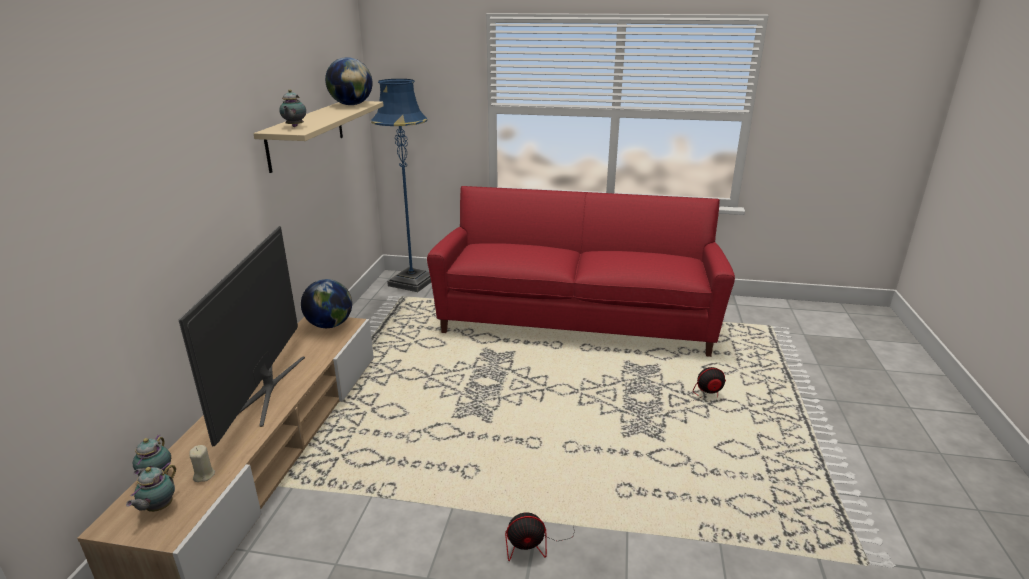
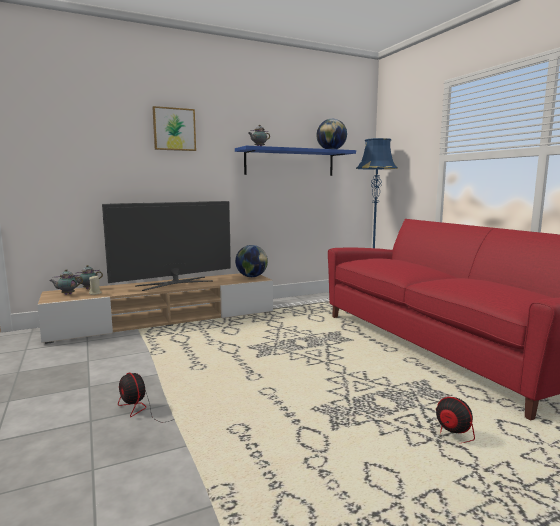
camera: 55 degrees right, 15 degrees down
beige shelf [253,101,384,173] -> blue shelf [235,146,356,176]
none -> picture [152,106,196,151]

